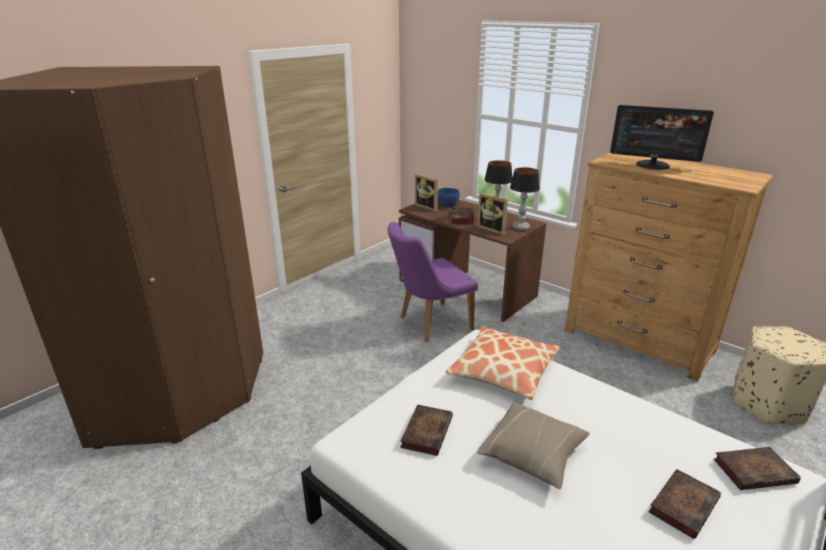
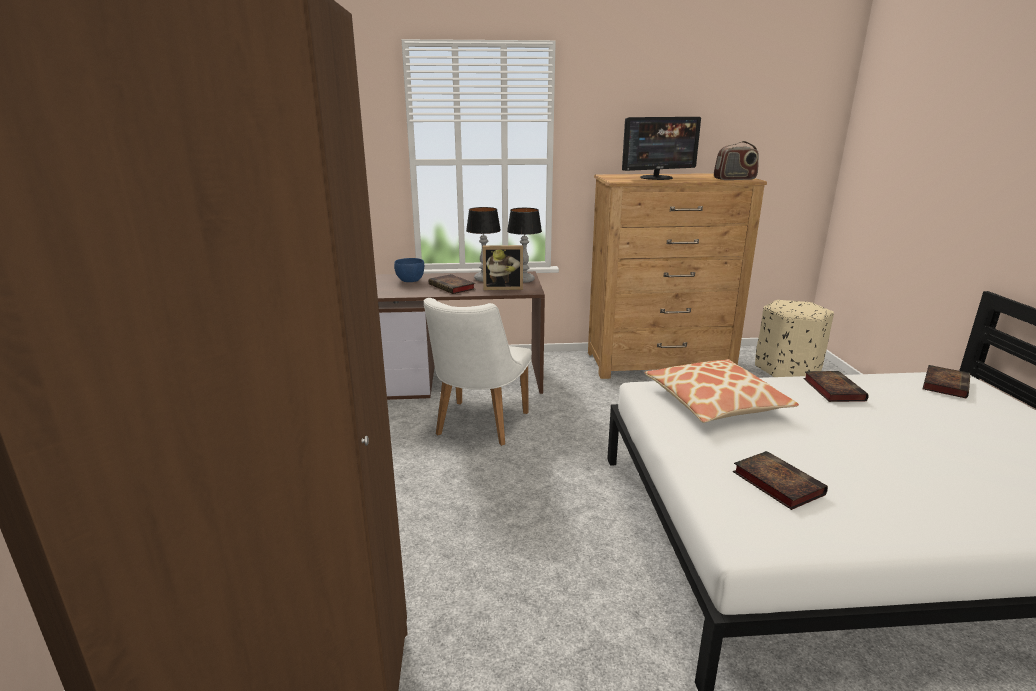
camera: 45 degrees left, 5 degrees down
purple chair [387,222,478,342] -> white chair [424,298,532,446]
picture frame [415,174,438,212] -> none
beige pillow [477,402,590,489] -> none
book [649,469,721,539] -> book moved to [803,371,869,402]
none -> radio [714,141,759,180]

